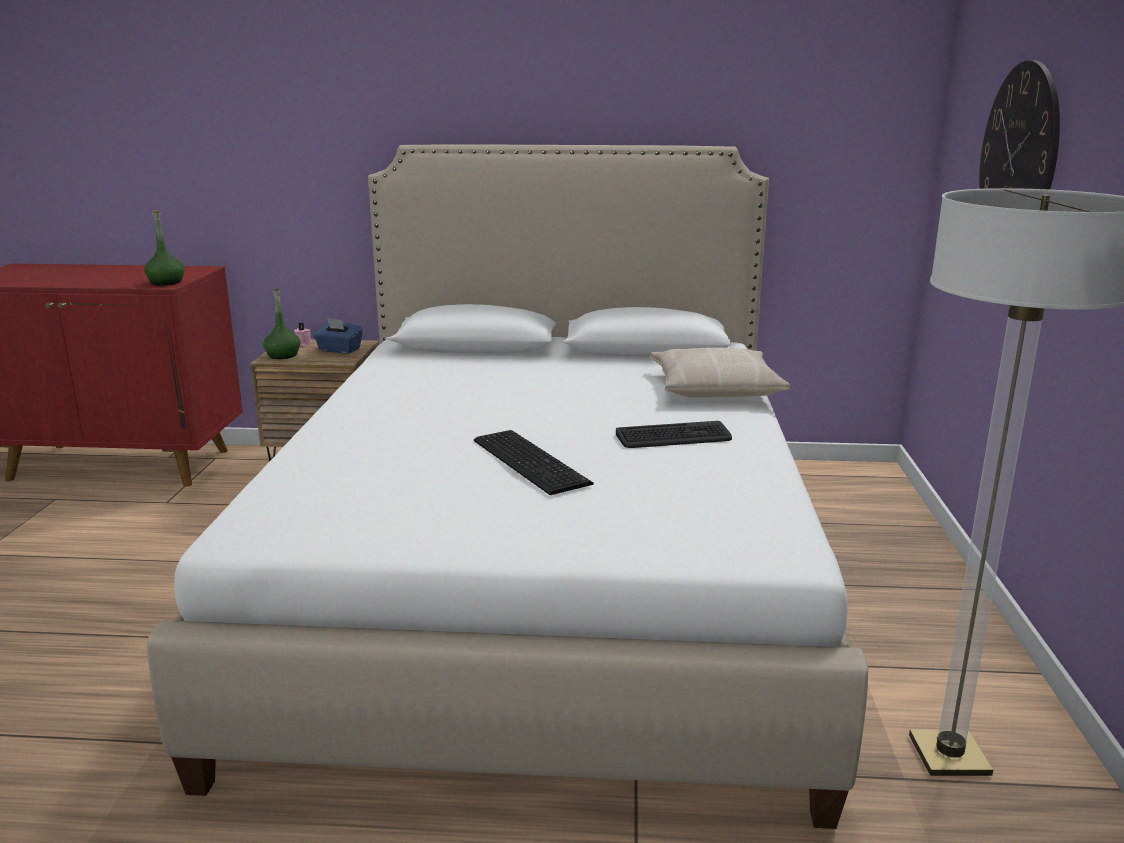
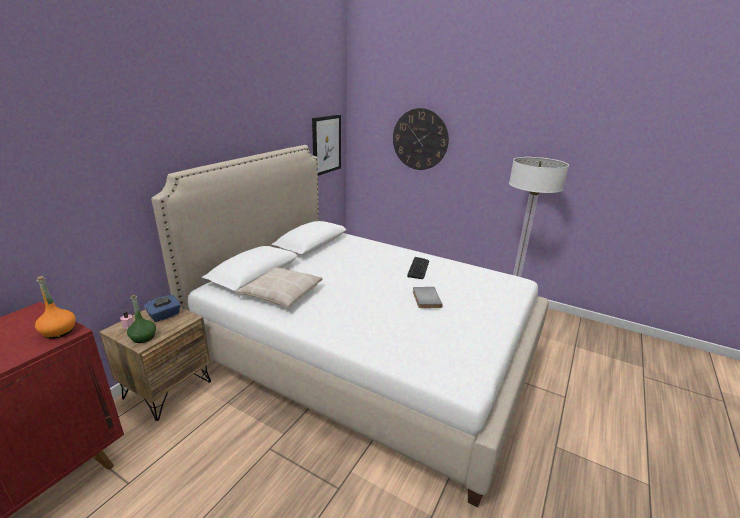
camera: 65 degrees left, 5 degrees up
green bottle [144,210,185,285] -> orange bottle [35,276,75,339]
keyboard [474,430,594,495] -> grey book [413,287,443,308]
beige pillow [650,347,790,398] -> beige pillow moved to [235,267,323,308]
none -> picture [312,115,341,176]

